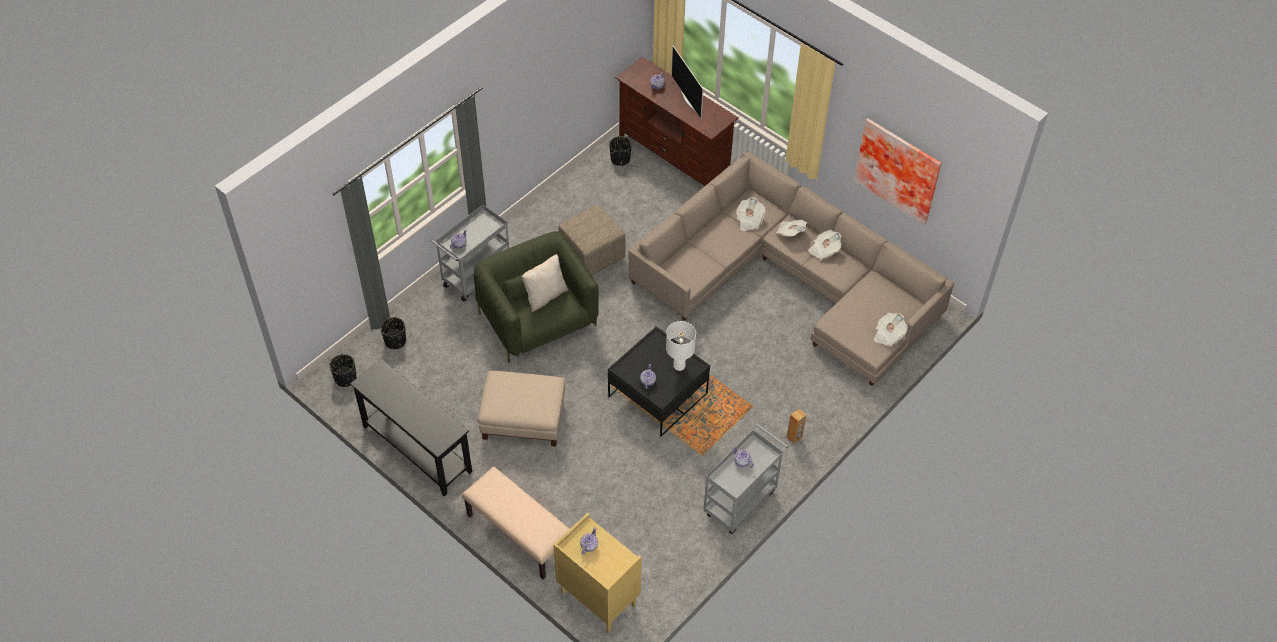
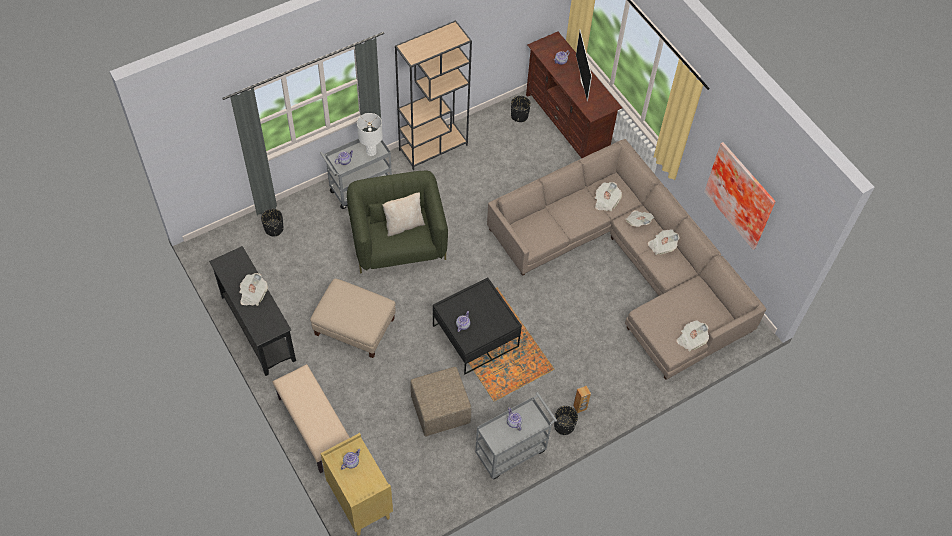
camera: 15 degrees right, 5 degrees up
black planter [330,354,357,387] -> black planter moved to [554,406,578,435]
beige ottoman [559,205,626,275] -> beige ottoman moved to [410,367,471,437]
white table lamp [666,321,696,371] -> white table lamp moved to [357,113,383,156]
none -> newspaper [239,273,268,306]
none -> bookcase [395,20,472,170]

